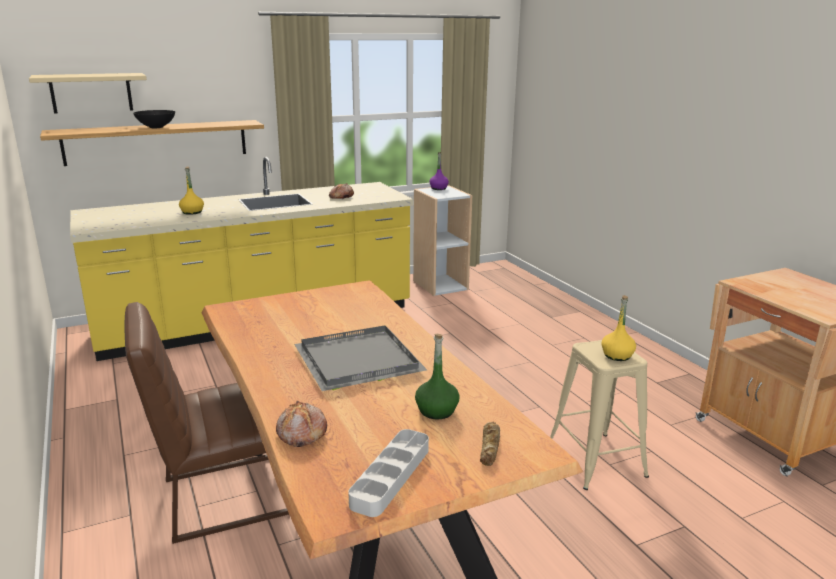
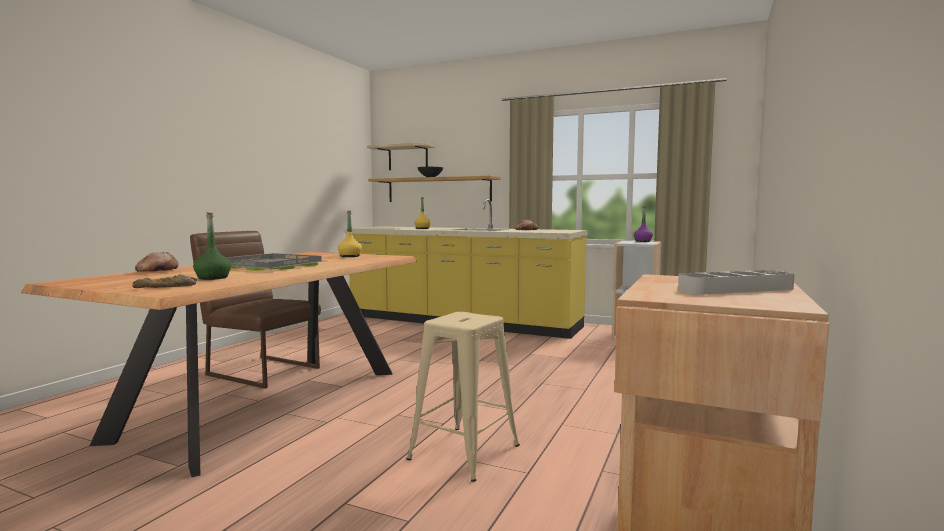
camera: 50 degrees right, 15 degrees down
grey tray [348,429,429,517] -> grey tray moved to [678,270,795,295]
yellow bottle [601,295,636,361] -> yellow bottle moved to [338,211,362,257]

